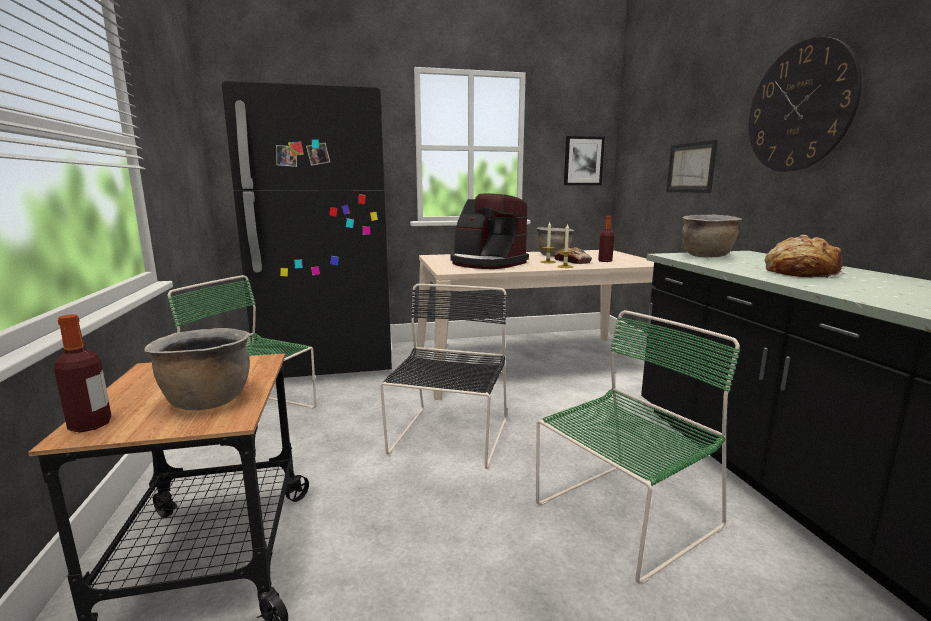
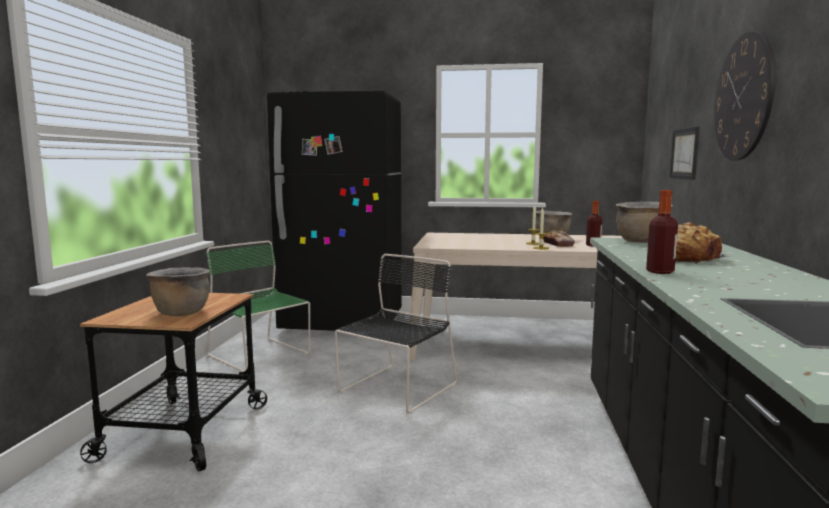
camera: 20 degrees right, 5 degrees down
bottle [54,314,112,432] -> bottle moved to [646,190,678,274]
coffee machine [450,193,529,269] -> none
green chair [536,310,740,584] -> none
picture [564,136,605,185] -> none

